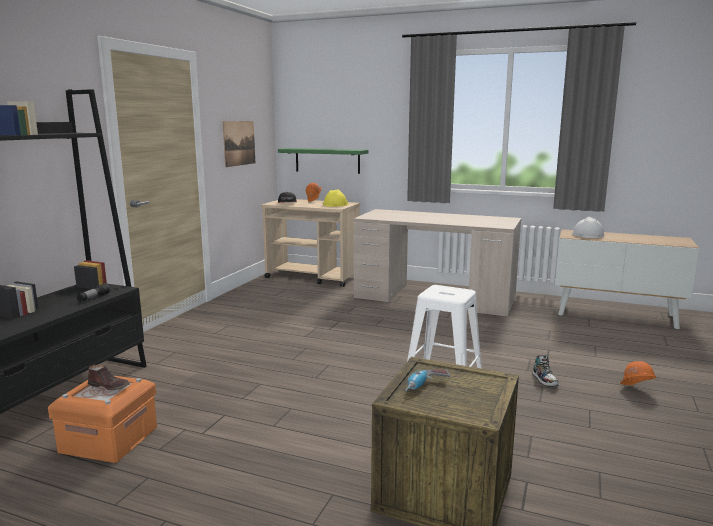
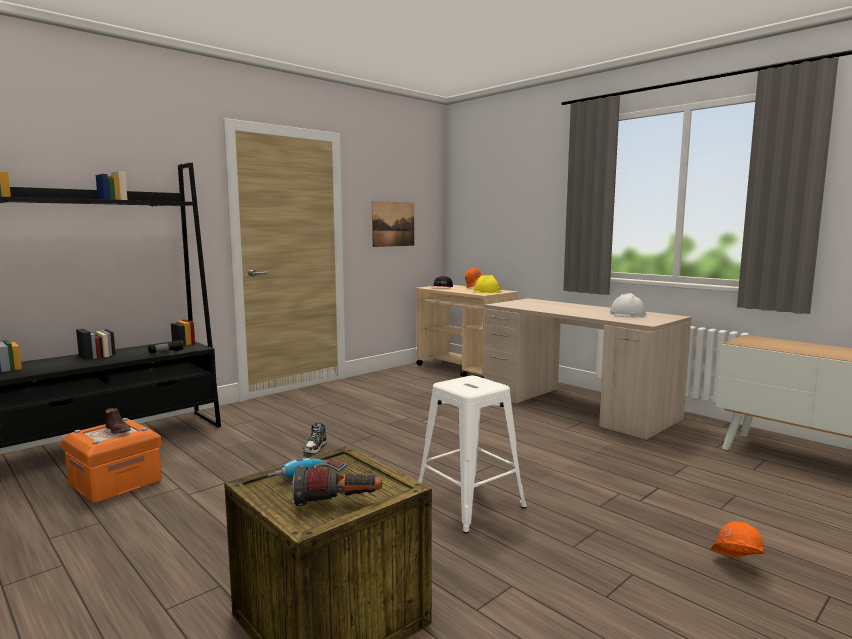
camera: 25 degrees right, 5 degrees down
green shelf [278,148,368,174] -> none
shoe [532,355,559,386] -> shoe moved to [303,423,327,454]
white hard hat [572,217,604,238] -> white hard hat moved to [610,293,647,317]
none -> flashlight [292,465,382,507]

